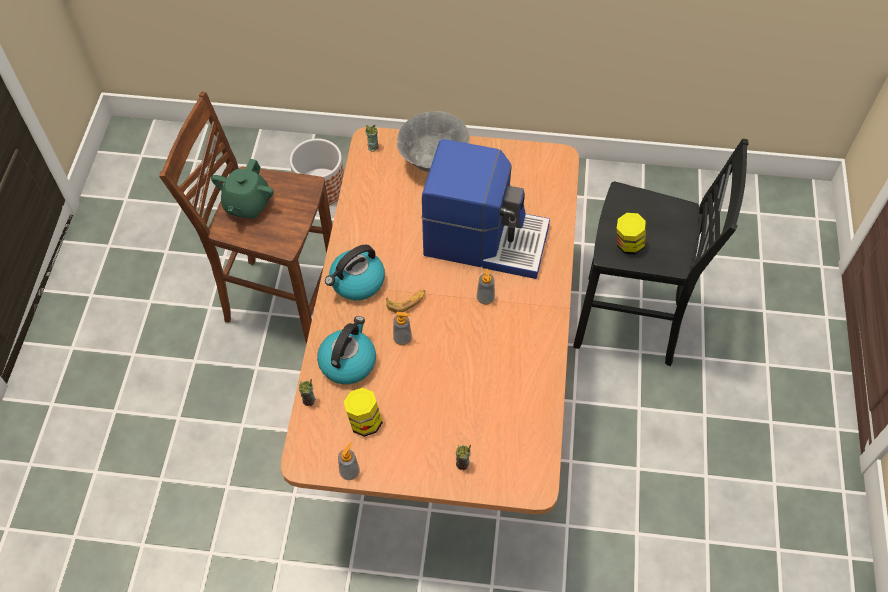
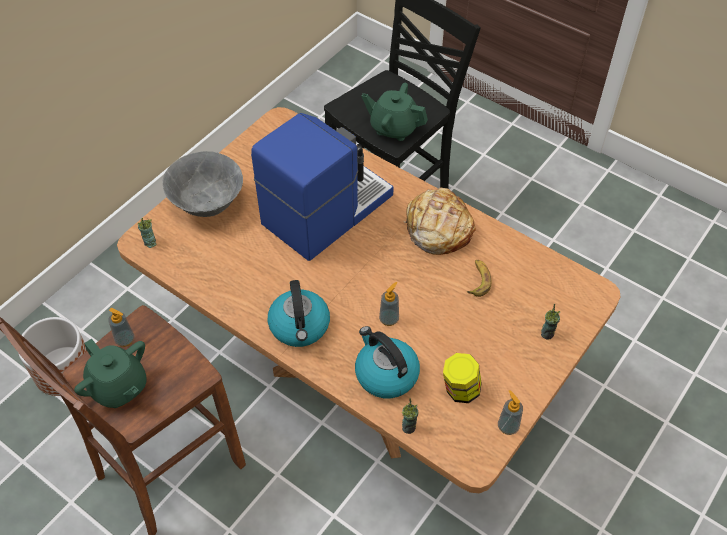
camera: 60 degrees left, 5 degrees down
banana [386,290,425,313] -> banana moved to [467,260,491,297]
soap dispenser [477,269,495,305] -> soap dispenser moved to [108,308,134,347]
jar [617,213,646,254] -> green teapot [362,83,428,141]
none -> bread [404,188,476,255]

